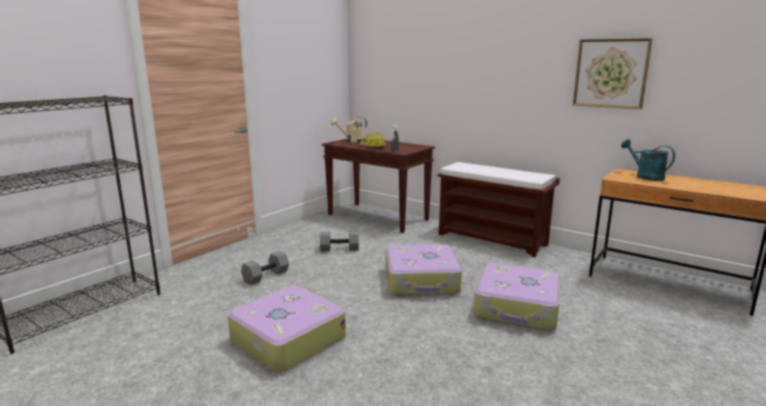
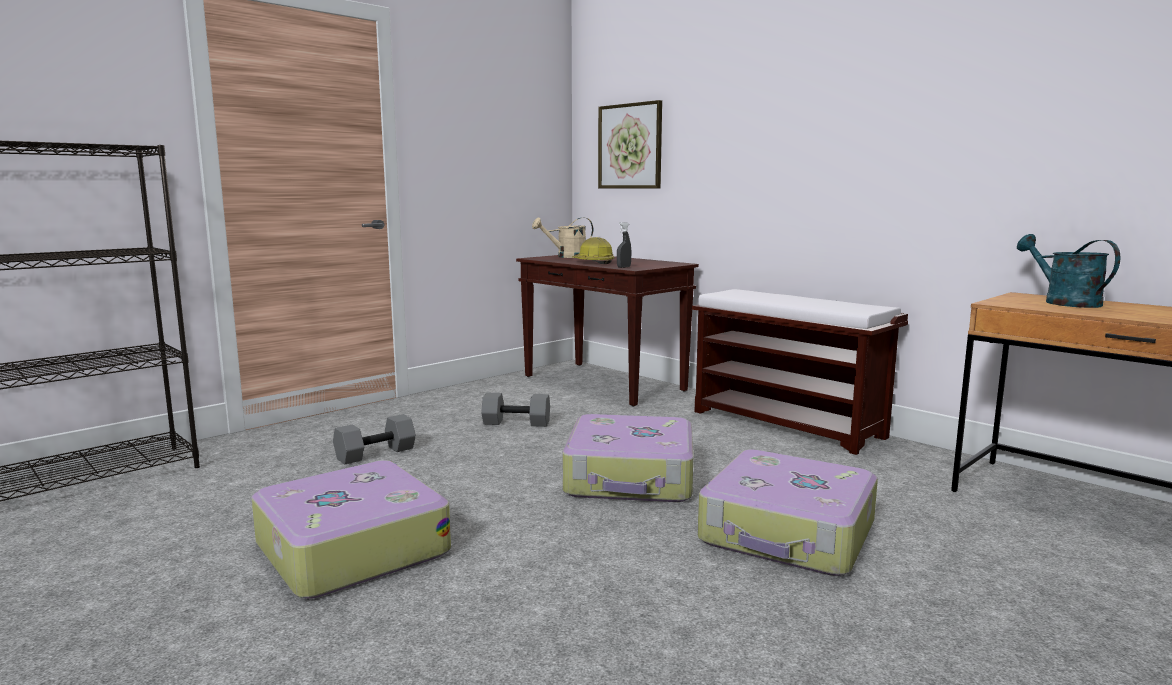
camera: 10 degrees right, 5 degrees down
picture [573,38,653,109] -> picture moved to [598,100,662,188]

